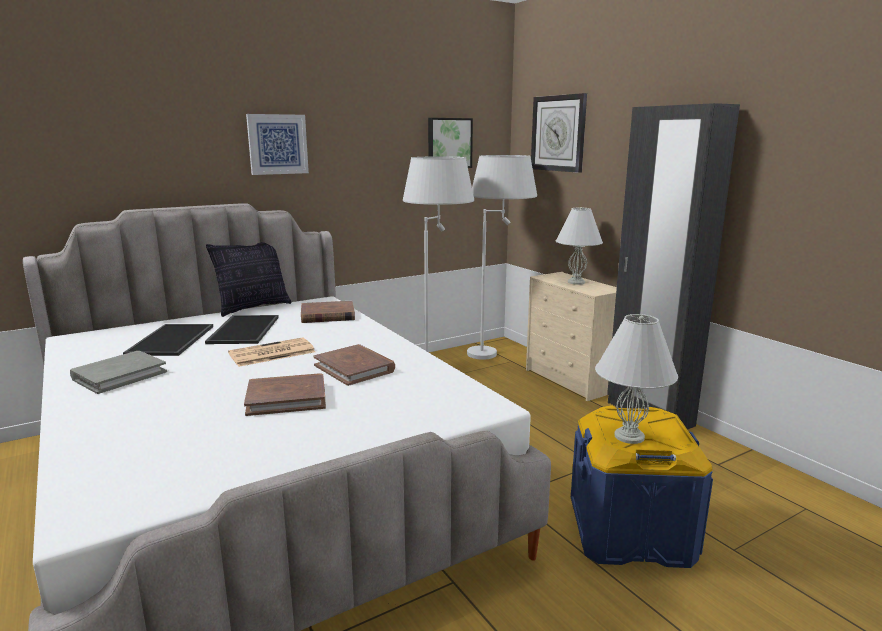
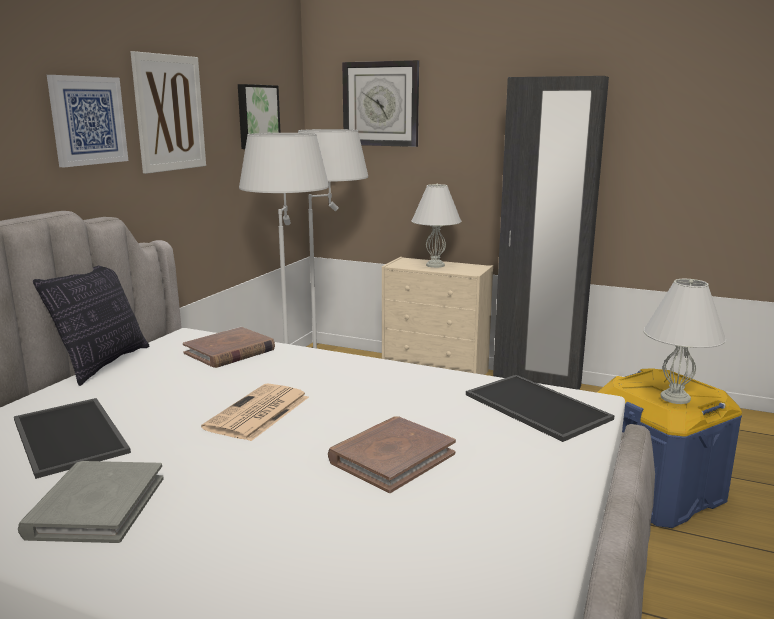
camera: 35 degrees left, 0 degrees up
tray [205,315,279,344] -> tray moved to [466,375,614,442]
brown book [314,344,395,386] -> none
none -> picture [131,51,206,174]

